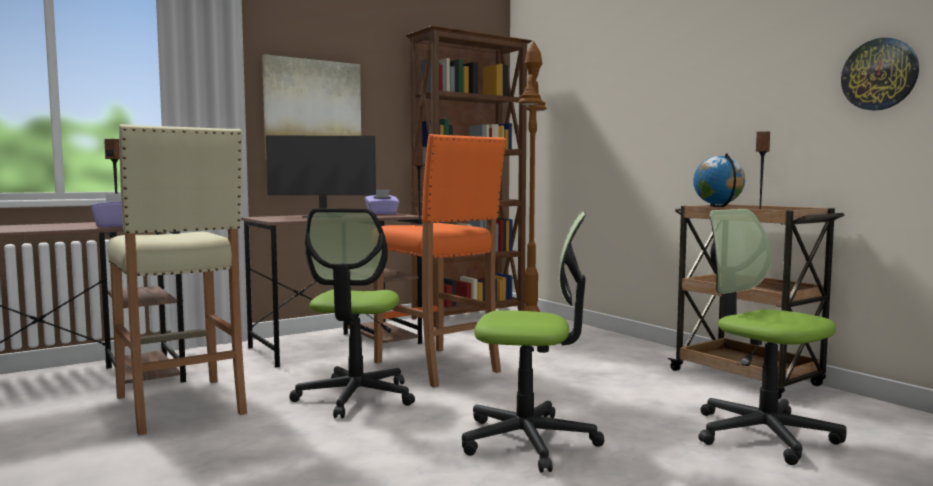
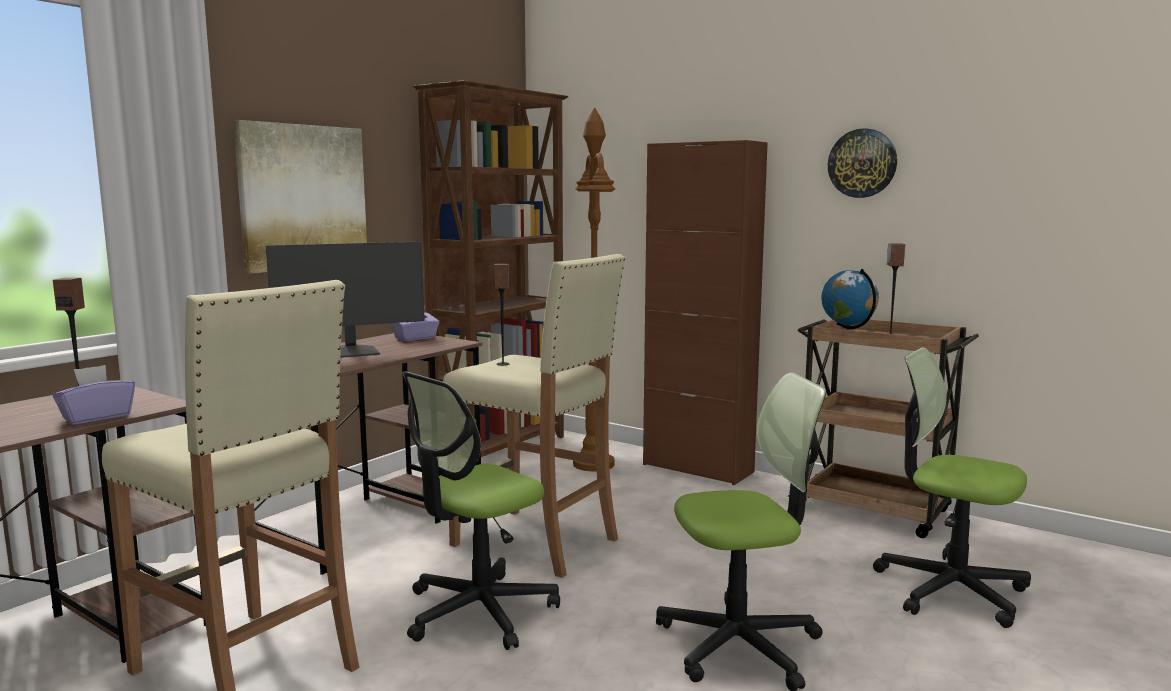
camera: 20 degrees left, 5 degrees up
office chair [289,208,415,418] -> office chair turned 60 degrees clockwise [403,371,560,650]
orange stool [374,134,506,388] -> beige stool [443,254,625,578]
wall clock [841,38,919,111] -> wall clock moved to [828,128,897,198]
none -> brown cabinet [643,140,768,485]

